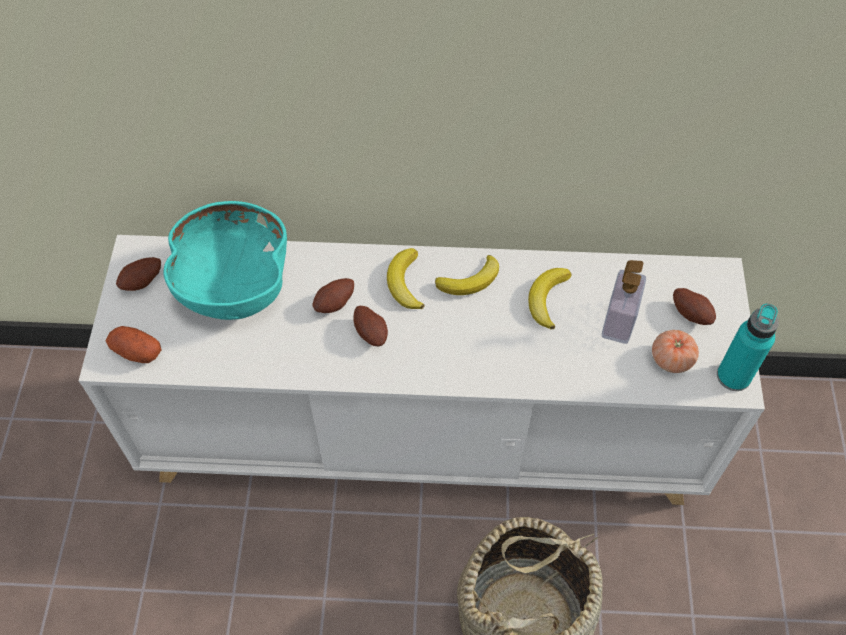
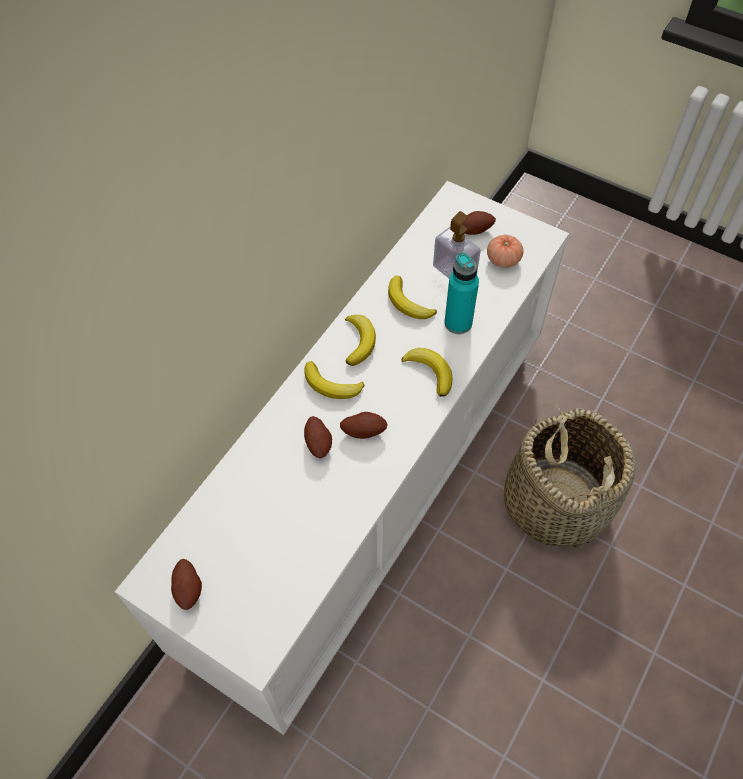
camera: 60 degrees left, 0 degrees up
potato [106,326,161,363] -> none
turquoise bowl [164,201,287,320] -> none
turquoise bottle [717,304,779,391] -> turquoise bottle moved to [444,252,479,334]
none -> banana [401,348,453,397]

